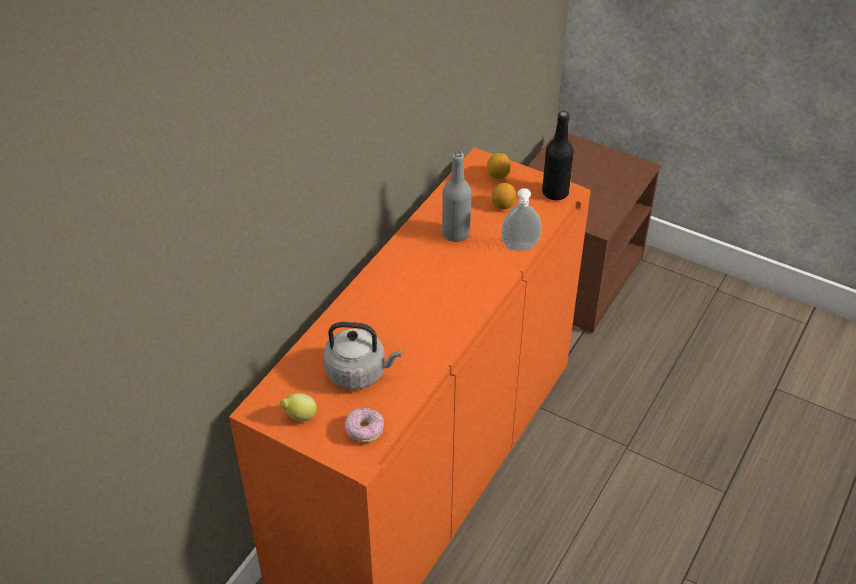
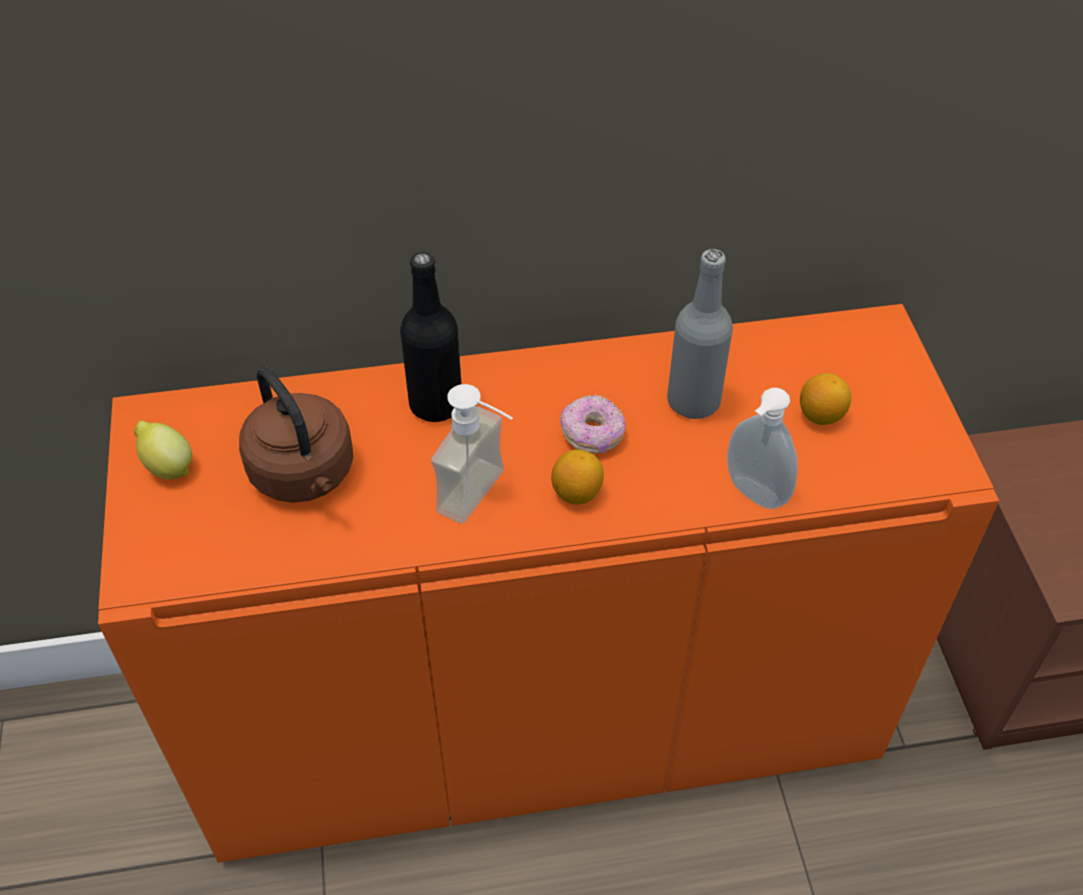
camera: 50 degrees right, 5 degrees up
grey kettle [324,322,401,390] -> brown kettle [239,367,353,503]
donut [345,408,384,442] -> donut moved to [560,394,626,454]
lemon [487,153,511,179] -> lemon moved to [551,450,604,504]
black bottle [542,111,574,201] -> black bottle moved to [400,252,462,422]
none -> soap dispenser [431,384,513,523]

